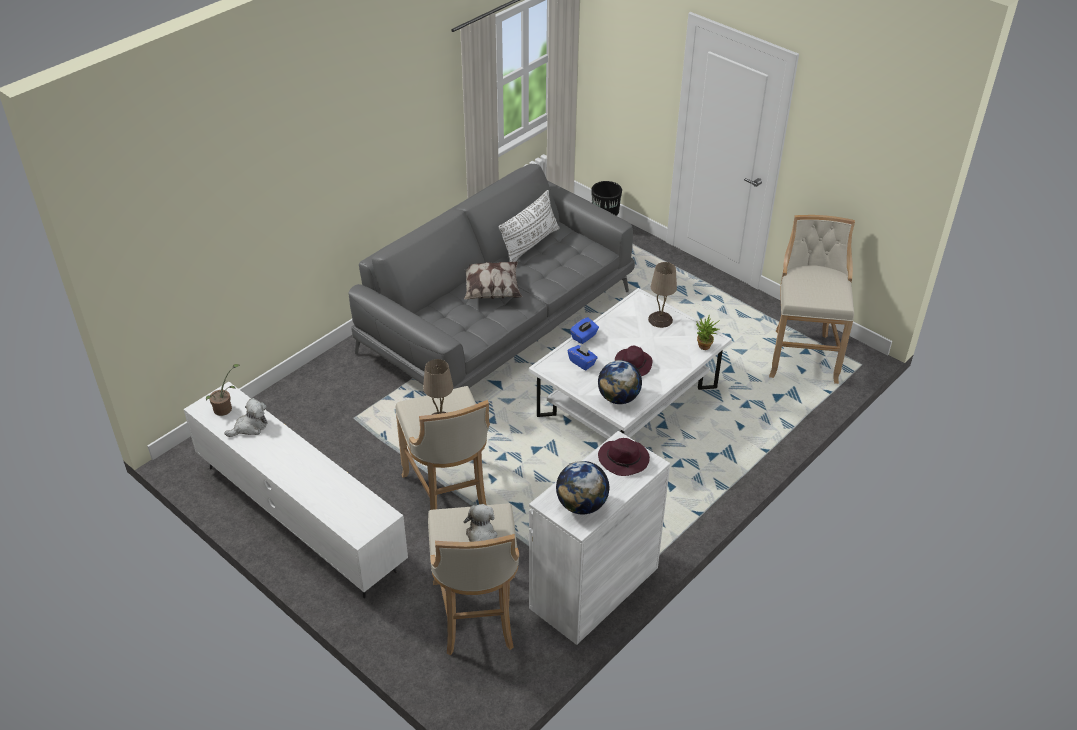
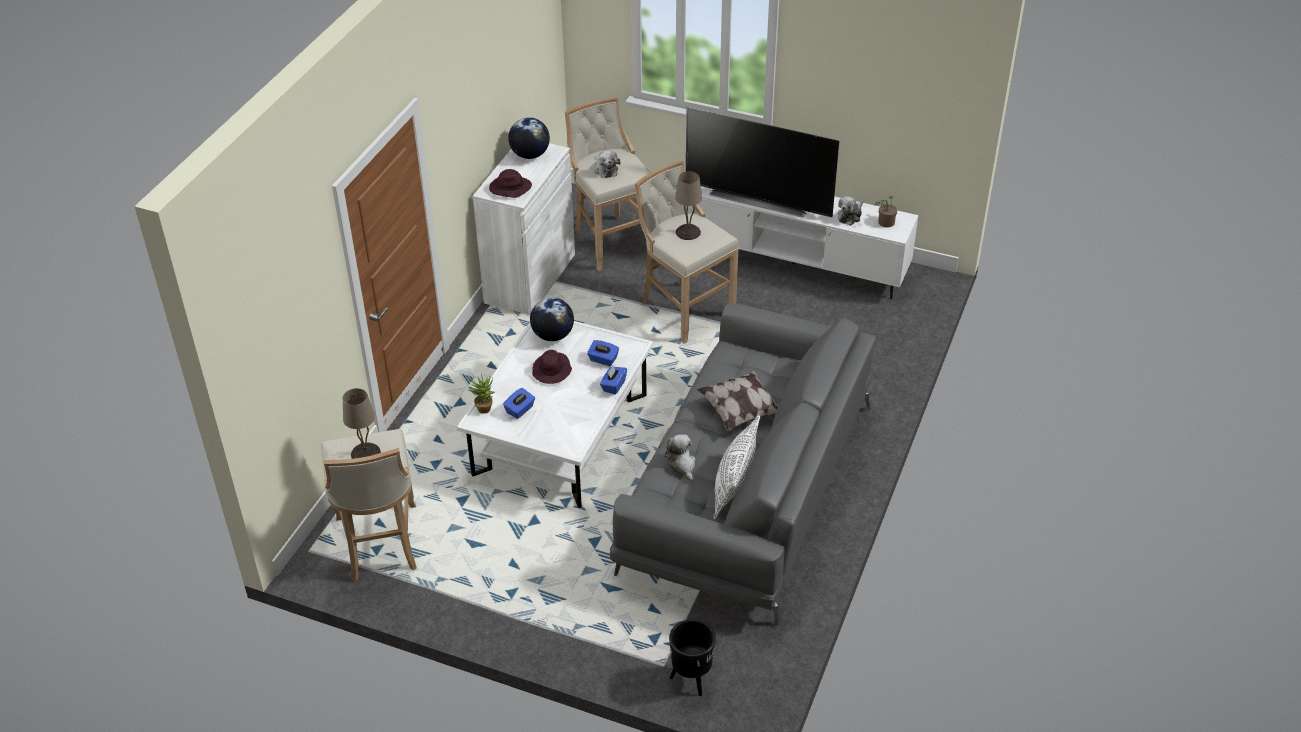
camera: 160 degrees right, 0 degrees up
beige table lamp [648,262,677,328] -> beige table lamp moved to [343,388,381,459]
none -> blue tissue box [503,388,535,419]
none -> plush toy [664,434,696,482]
none -> television [686,107,839,217]

